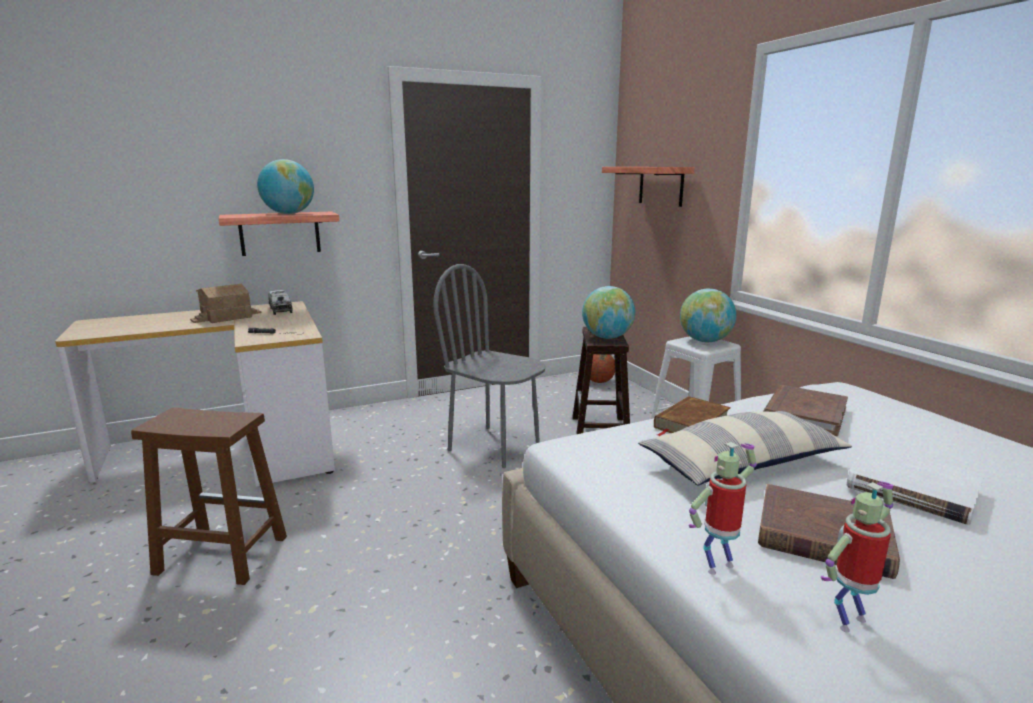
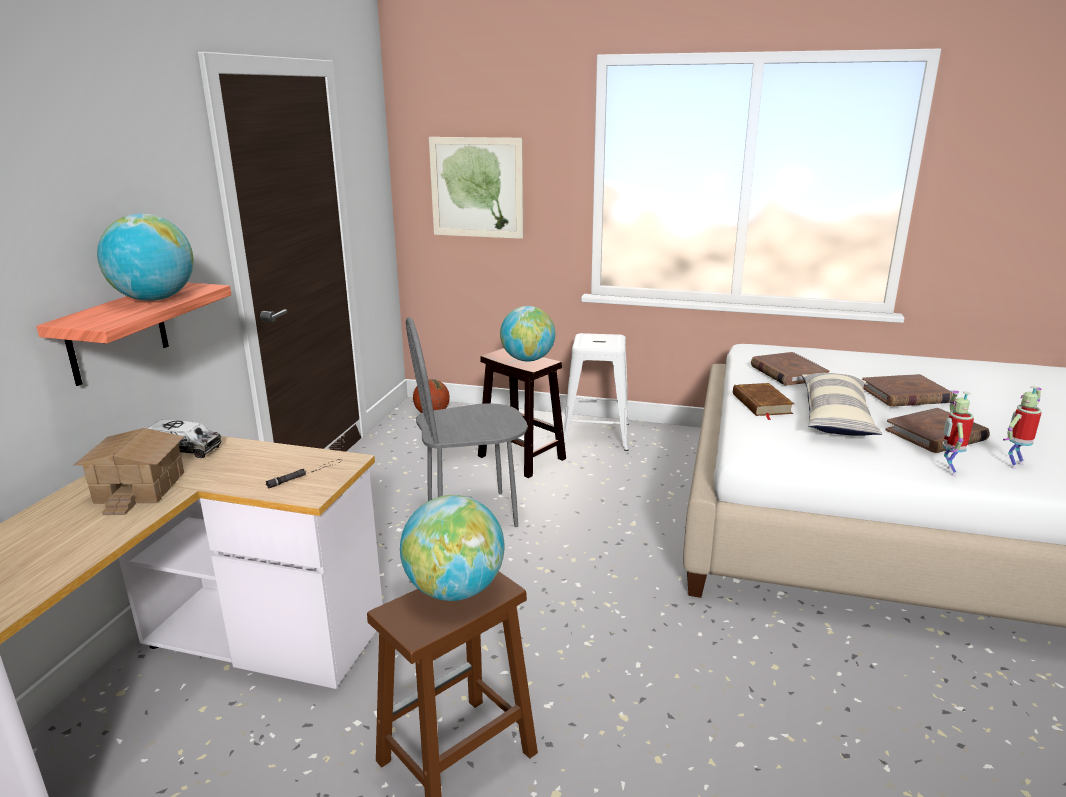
camera: 50 degrees left, 5 degrees up
shelf [602,167,695,207] -> picture [429,137,523,239]
globe [680,289,736,342] -> globe moved to [400,495,505,601]
toy robot [821,481,893,632] -> toy robot turned 45 degrees clockwise [1003,386,1042,469]
white book [847,444,984,525] -> brown book [862,374,953,407]

